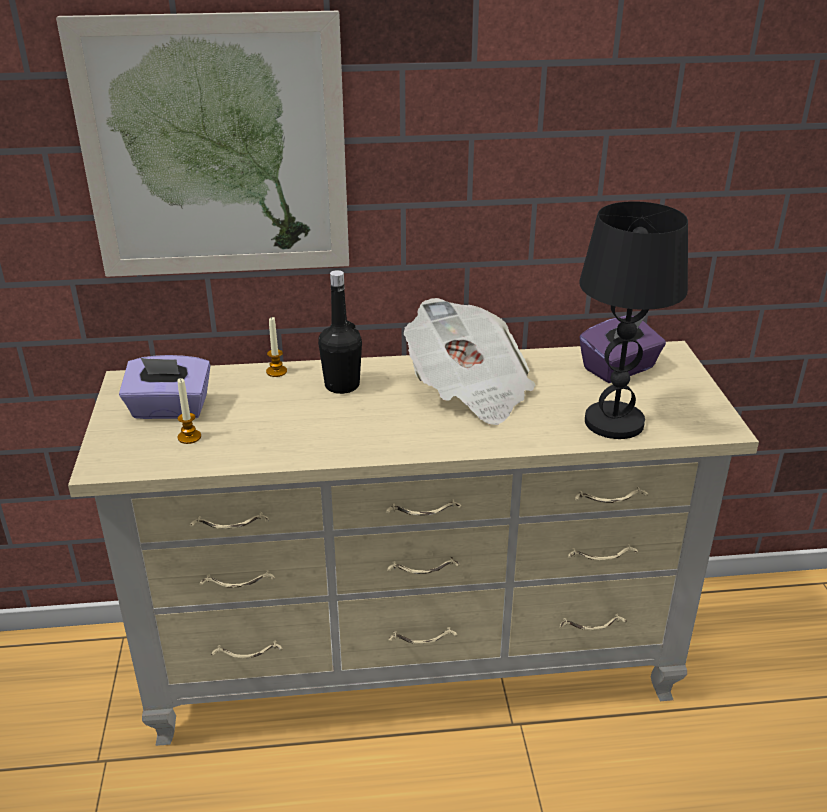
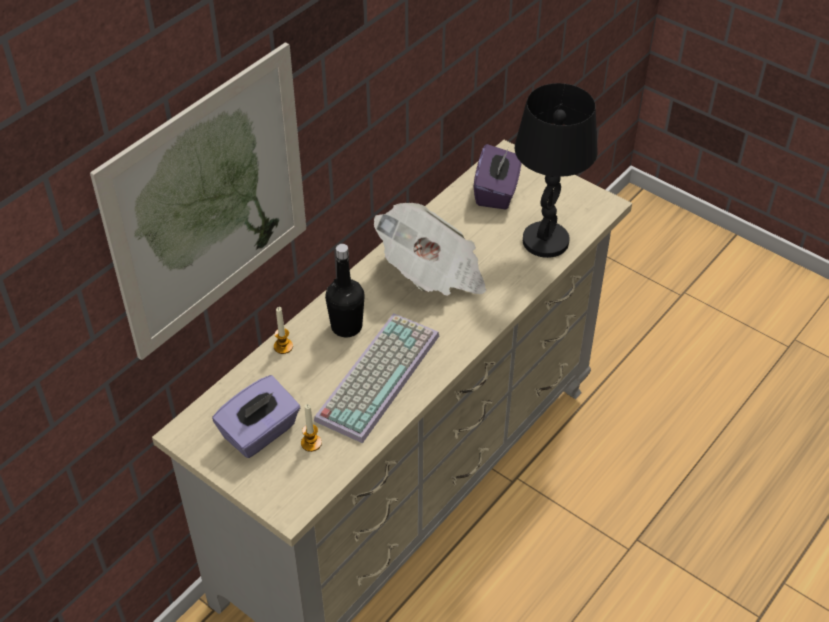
camera: 45 degrees left, 15 degrees up
none -> keyboard [314,313,439,443]

